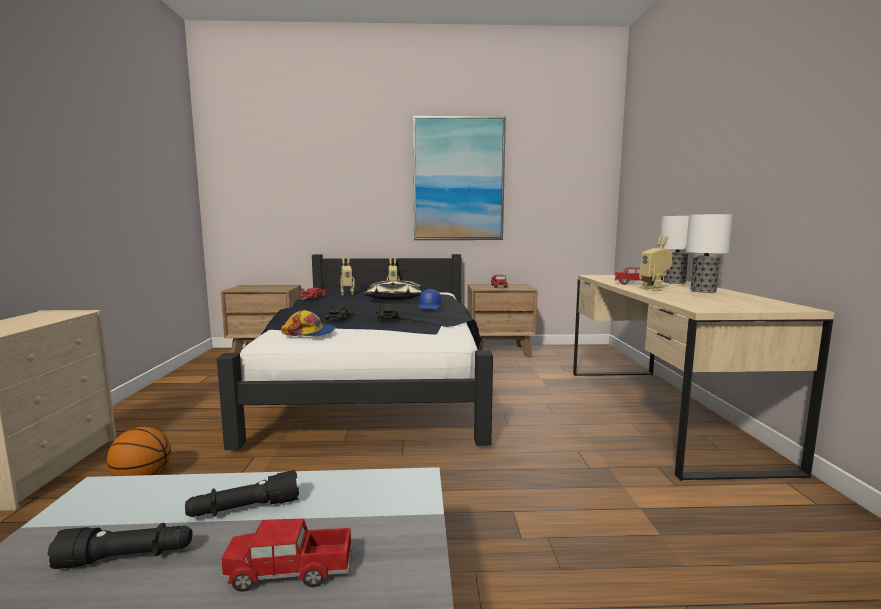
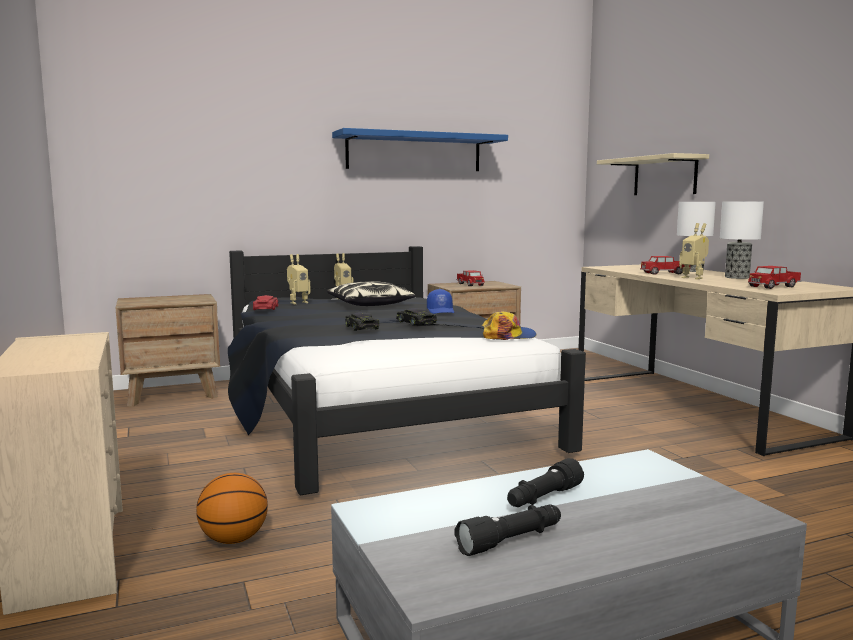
camera: 20 degrees left, 0 degrees up
toy truck [221,518,353,592] -> toy truck moved to [748,266,801,289]
cap [281,310,335,336] -> cap moved to [482,311,536,340]
picture [413,116,506,240] -> blue shelf [332,128,508,171]
none -> beige shelf [597,153,709,195]

